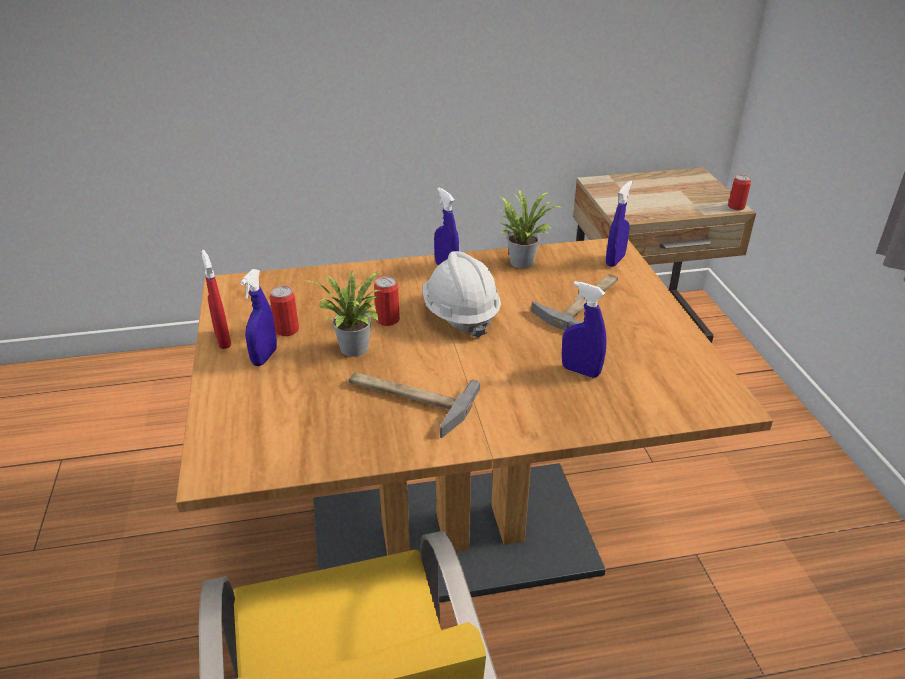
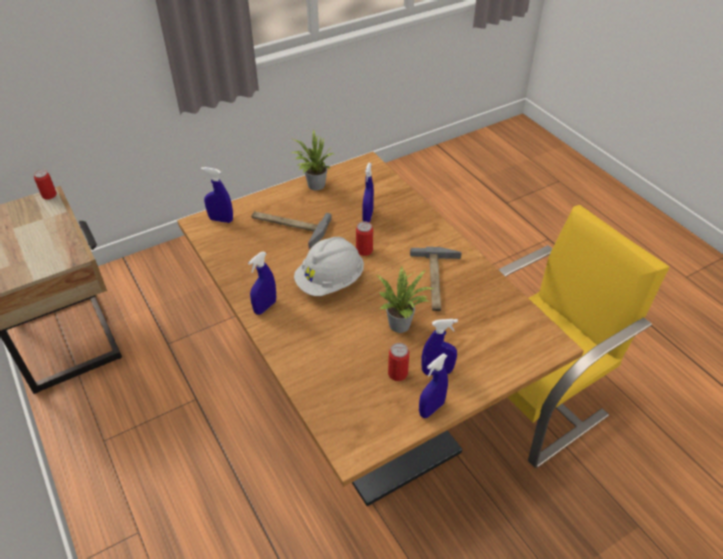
camera: 110 degrees left, 10 degrees up
red spray bottle [201,250,231,349] -> blue spray bottle [419,354,448,418]
can [374,276,400,326] -> can moved to [356,221,373,256]
potted plant [498,189,562,268] -> potted plant moved to [291,129,333,190]

